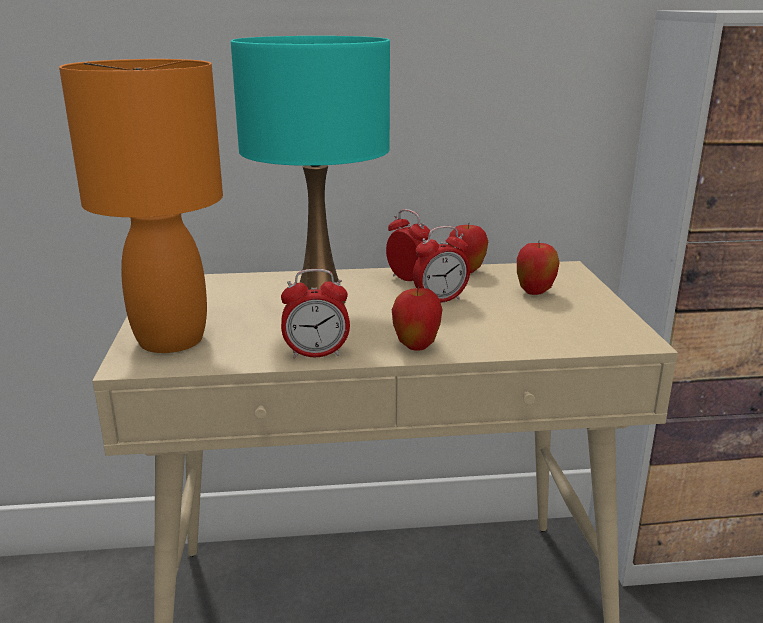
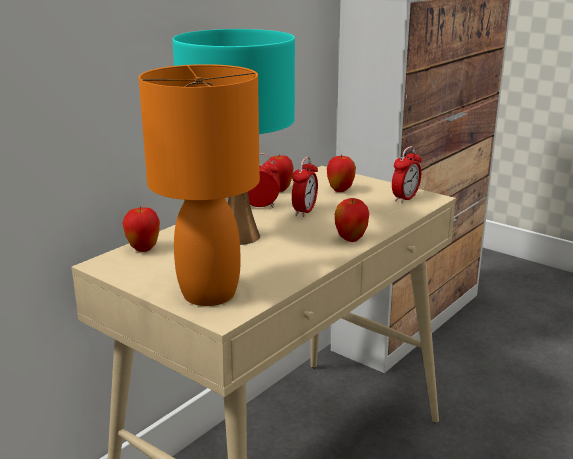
camera: 45 degrees left, 0 degrees up
alarm clock [281,269,350,359] -> alarm clock moved to [392,146,422,203]
none -> apple [122,206,160,252]

